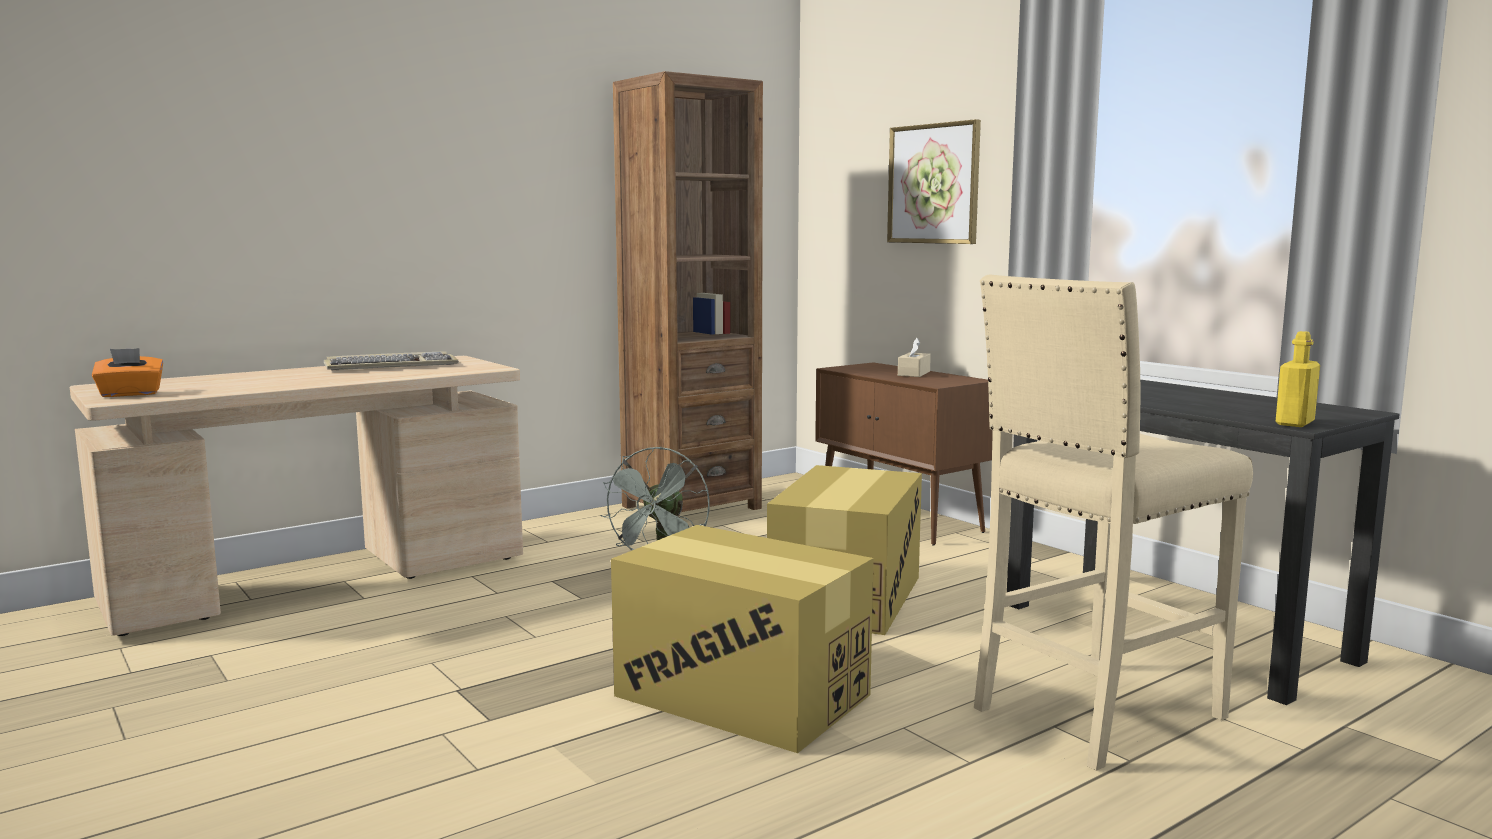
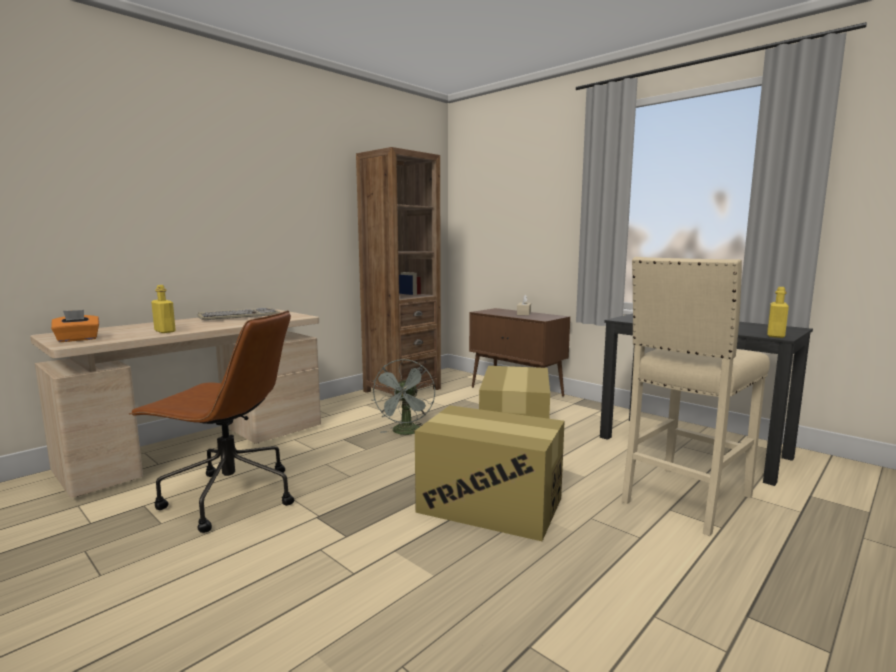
camera: 10 degrees left, 0 degrees up
picture [887,119,981,244] -> none
none -> brown office chair [129,310,294,533]
none -> yellow bottle [151,285,176,333]

